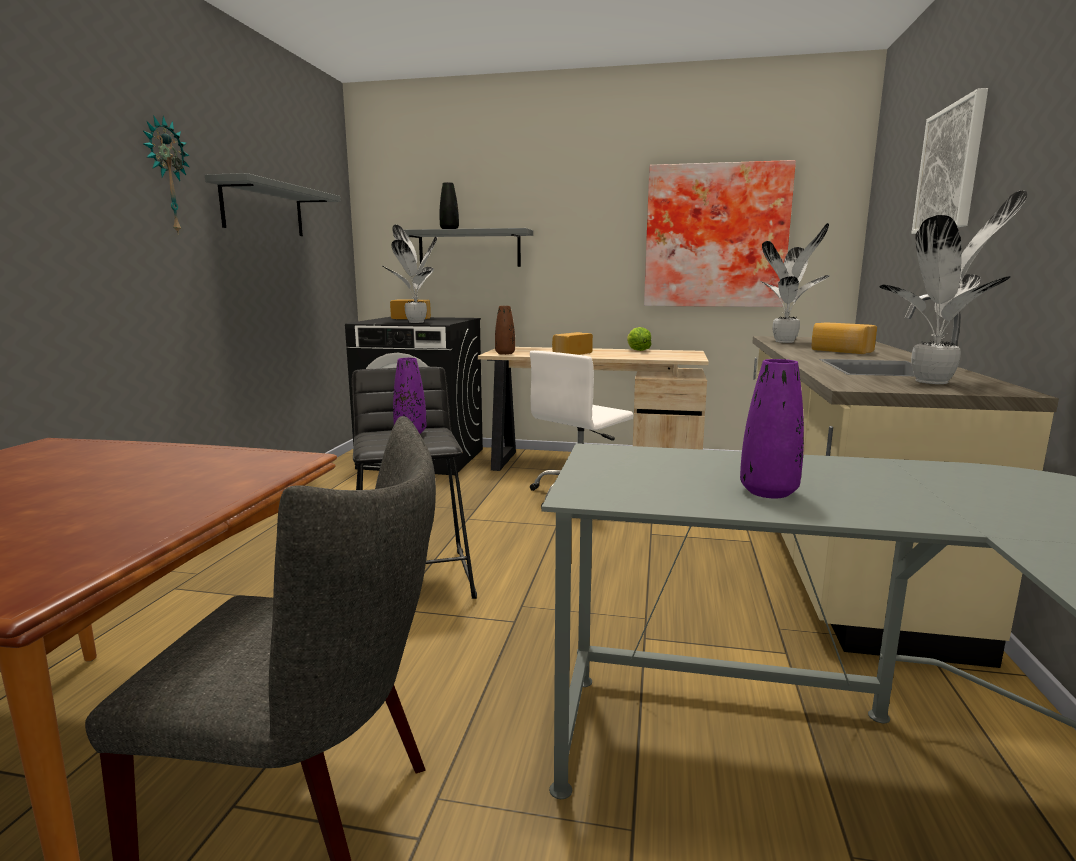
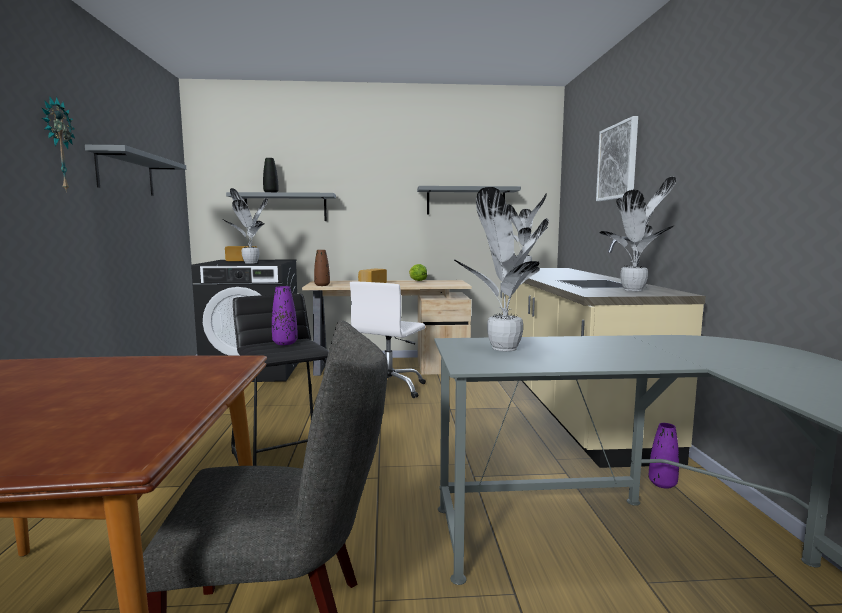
camera: 15 degrees left, 5 degrees down
picture [644,160,796,307] -> grey shelf [417,186,521,214]
purple vase [740,359,804,499] -> purple vase moved to [649,423,679,489]
bread [812,322,877,354] -> none
none -> potted plant [454,187,549,351]

